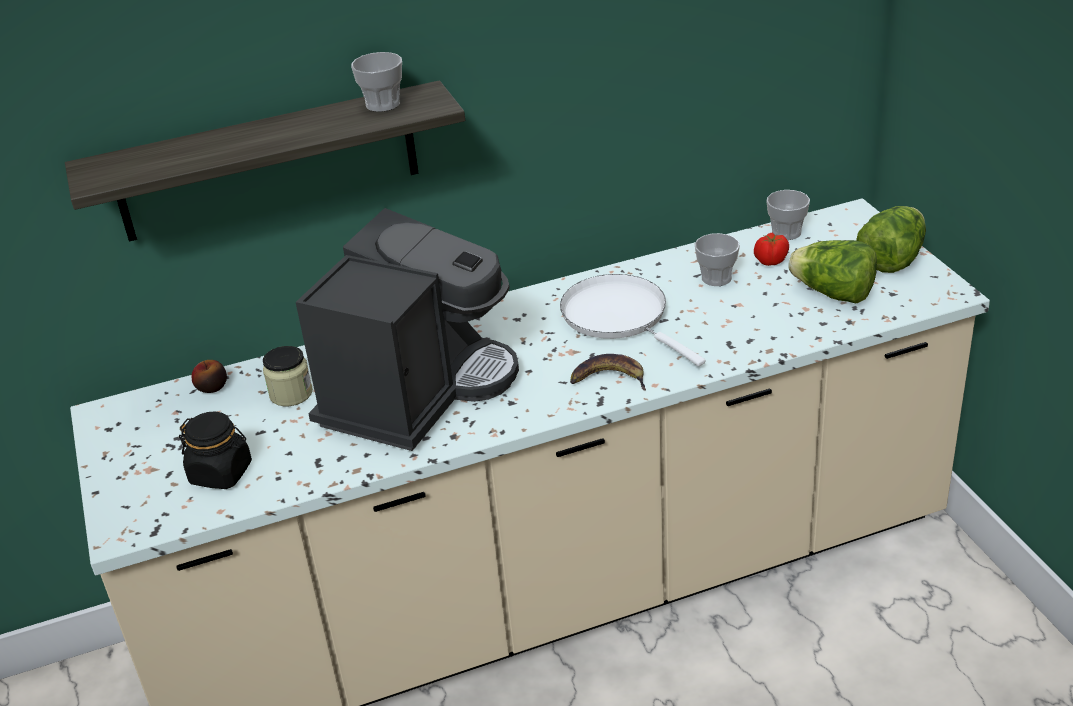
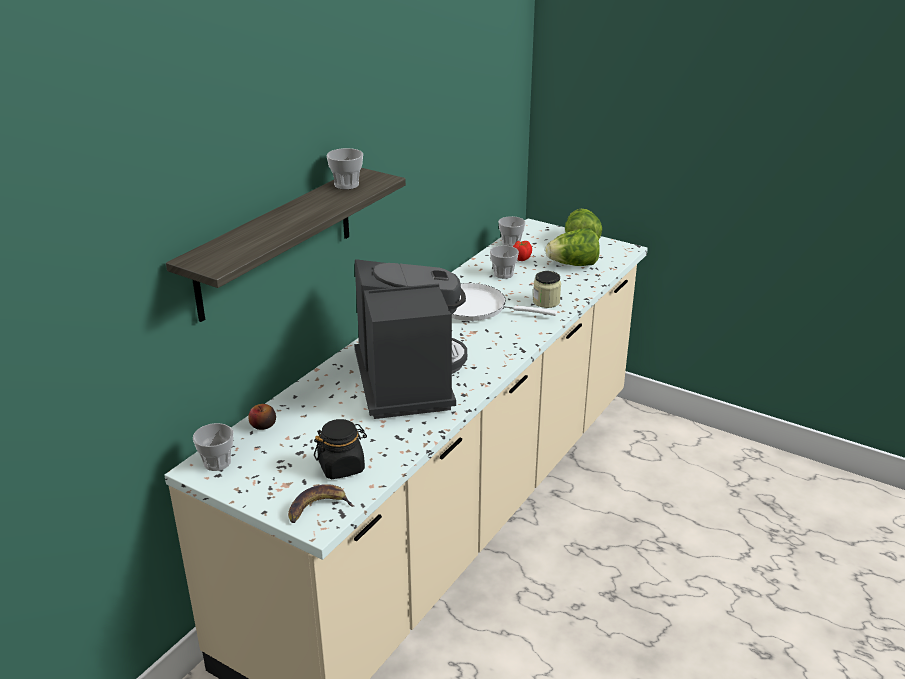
camera: 40 degrees left, 5 degrees down
jar [263,346,313,406] -> jar moved to [533,271,561,308]
banana [570,354,646,391] -> banana moved to [288,484,354,523]
none -> cup [193,423,233,471]

